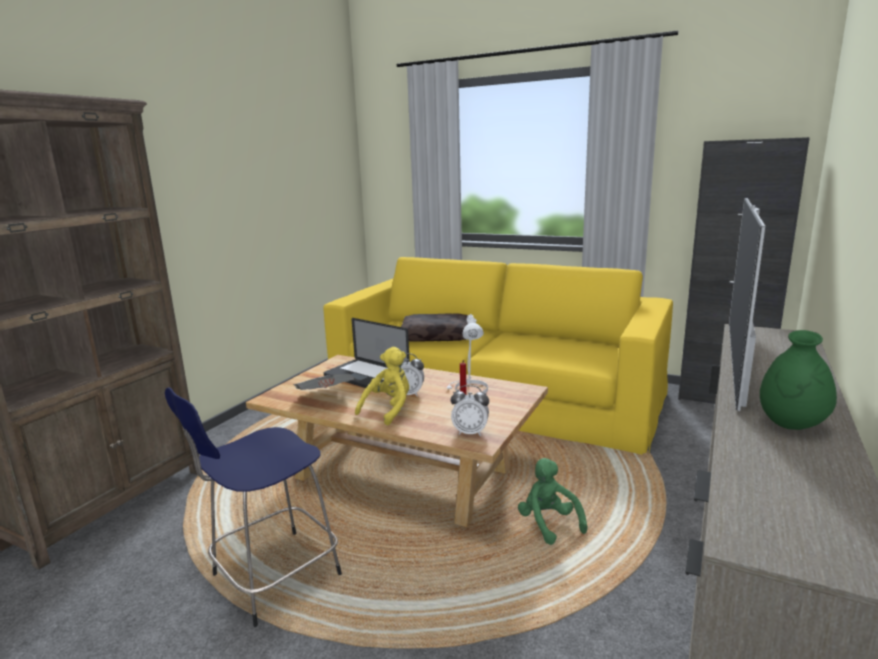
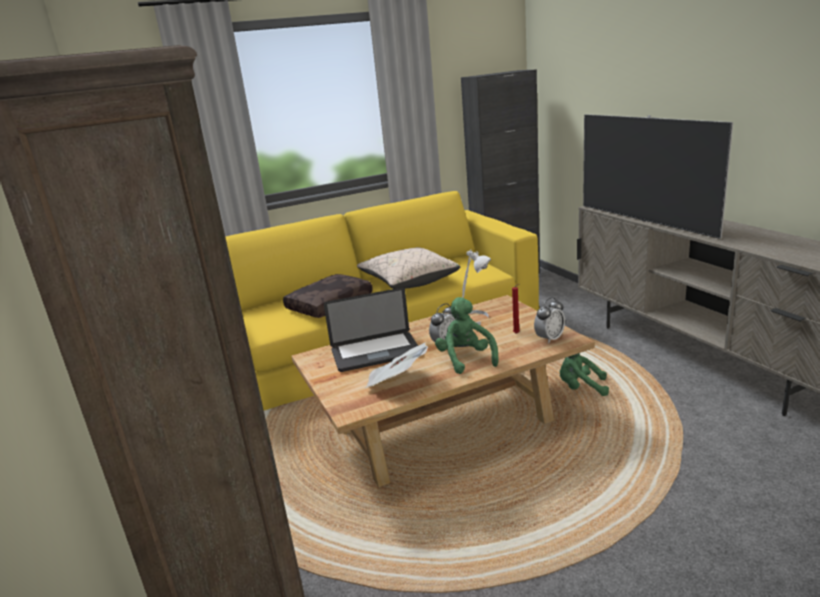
camera: 50 degrees left, 5 degrees up
blue stool [165,387,342,627] -> none
yellow plush toy [355,347,409,426] -> green plush toy [435,297,499,374]
green vase [760,330,837,430] -> none
none -> beige pillow [357,247,460,289]

